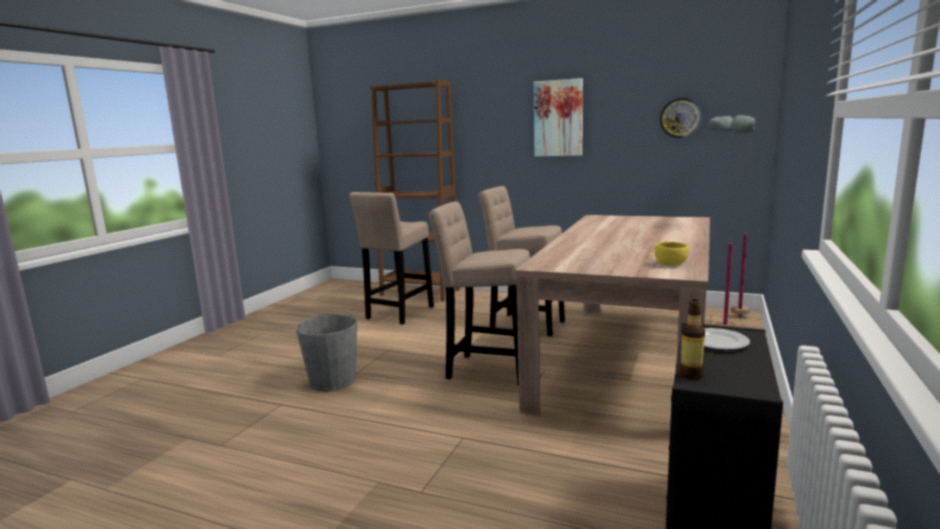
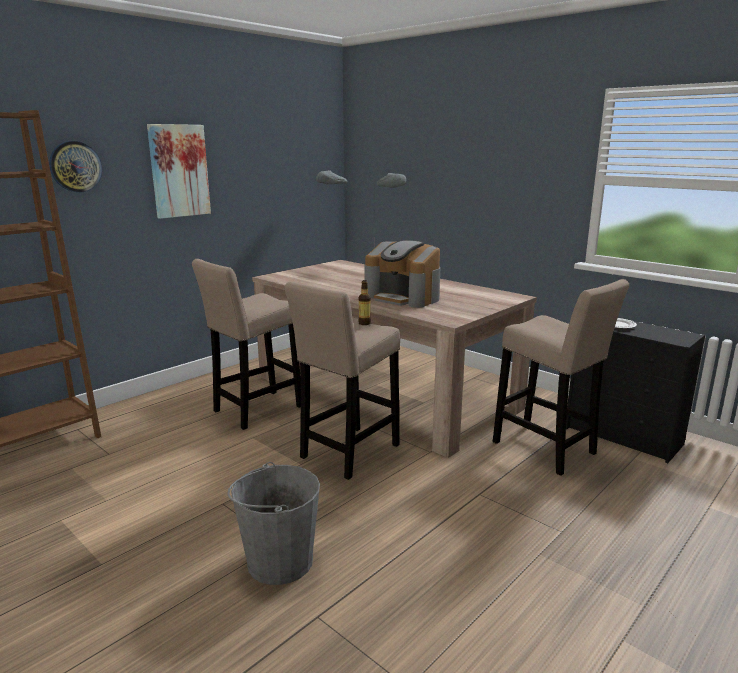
camera: 70 degrees left, 5 degrees up
beige stool [349,192,434,325] -> beige stool moved to [493,279,629,476]
yellow bowl [654,242,689,266] -> none
wall clock [660,98,702,138] -> wall clock moved to [49,141,102,193]
bottle [680,299,705,379] -> bottle moved to [359,280,371,325]
none -> coffee machine [364,240,440,308]

